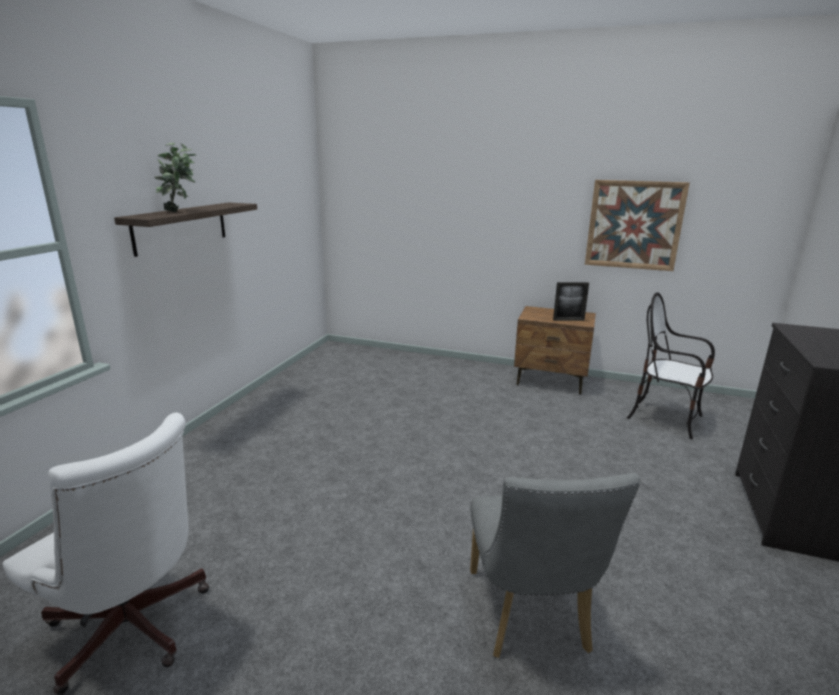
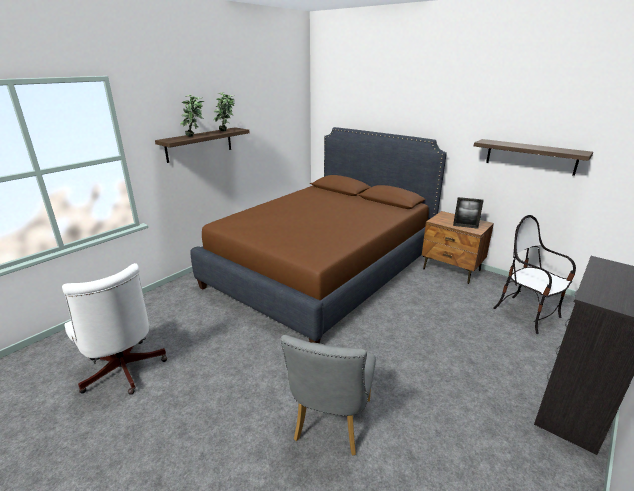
camera: 20 degrees right, 5 degrees up
picture [585,180,690,271] -> shelf [474,139,593,176]
none -> brown bed [191,127,447,343]
none -> potted plant [213,92,235,131]

